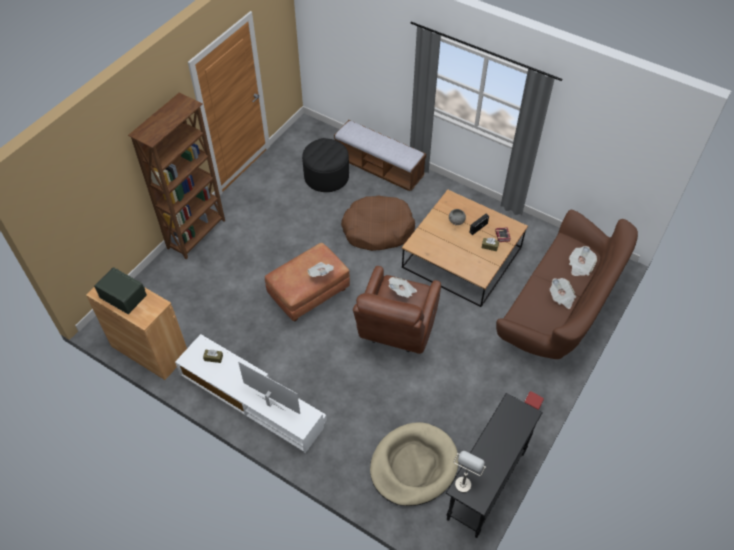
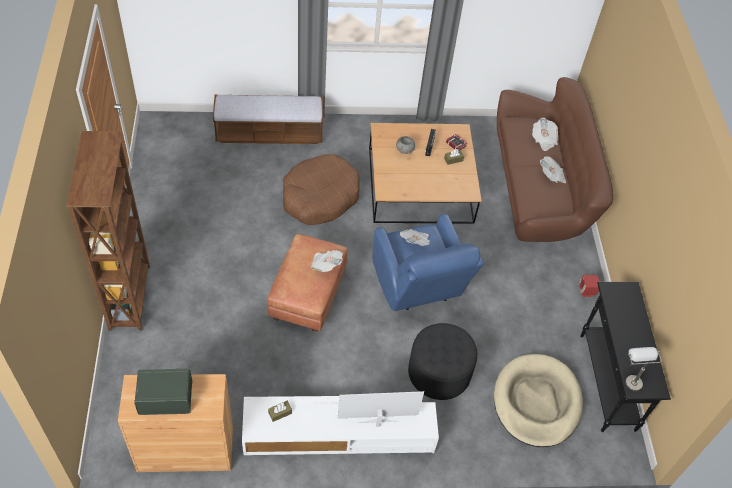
camera: 40 degrees left, 0 degrees up
black ottoman [302,138,349,192] -> black ottoman moved to [408,323,477,400]
brown armchair [353,266,441,354] -> blue armchair [372,214,484,311]

